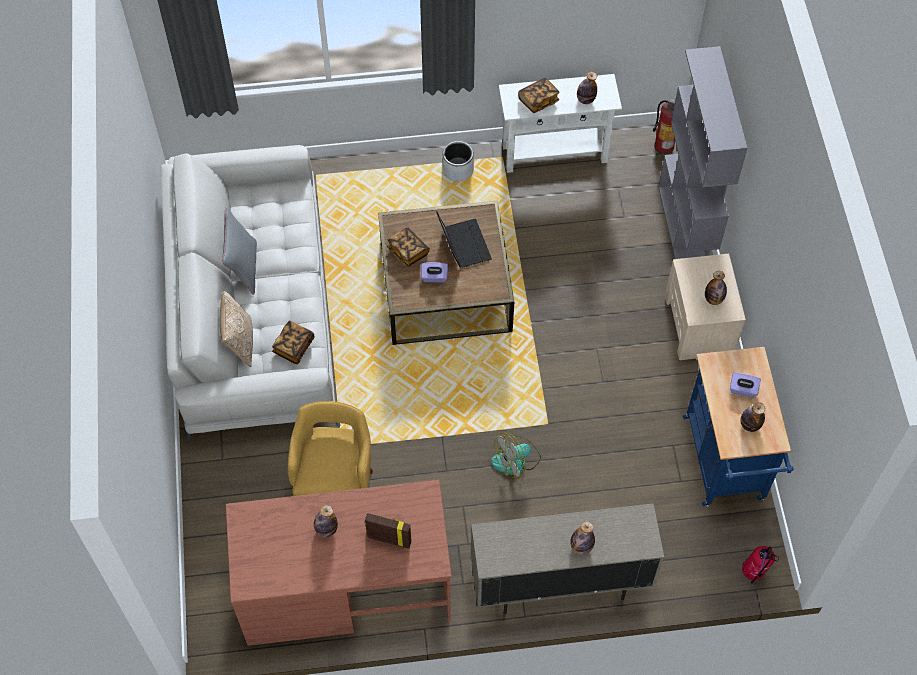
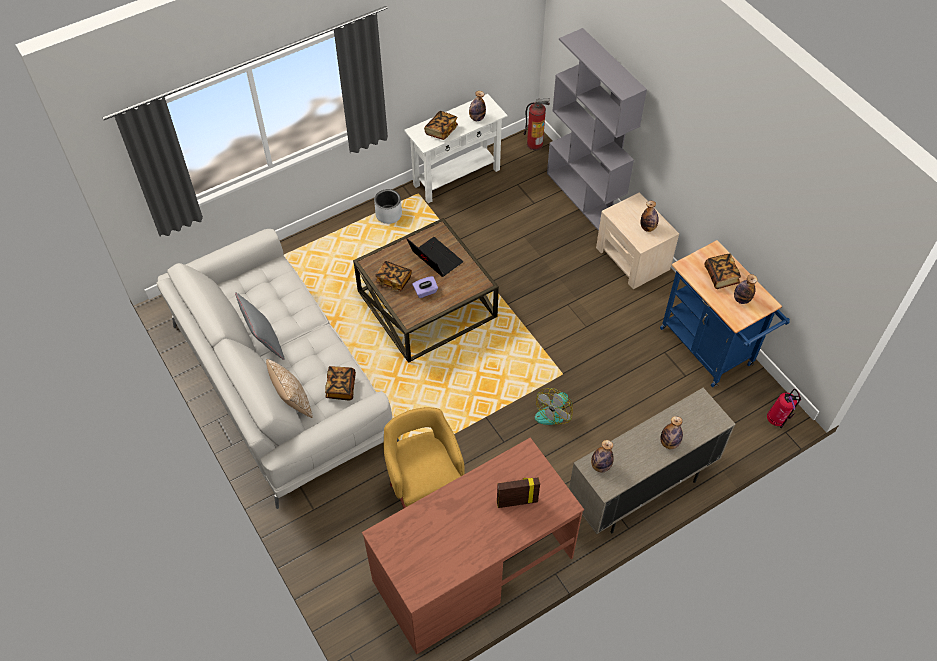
camera: 25 degrees left, 5 degrees down
bottle [314,505,338,538] -> bottle moved to [591,440,614,472]
purple tissue box [730,373,761,398] -> book [705,254,741,289]

